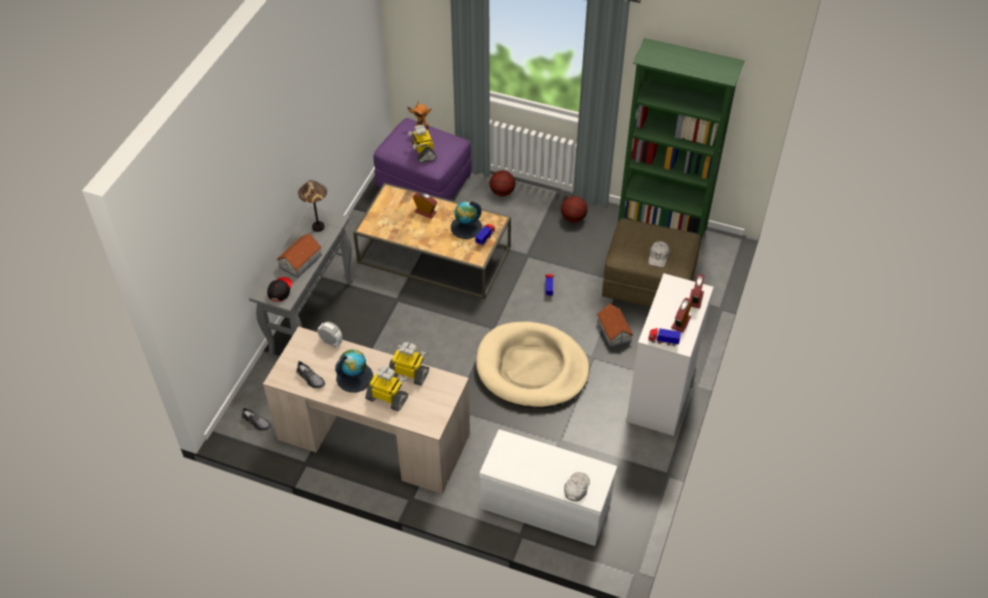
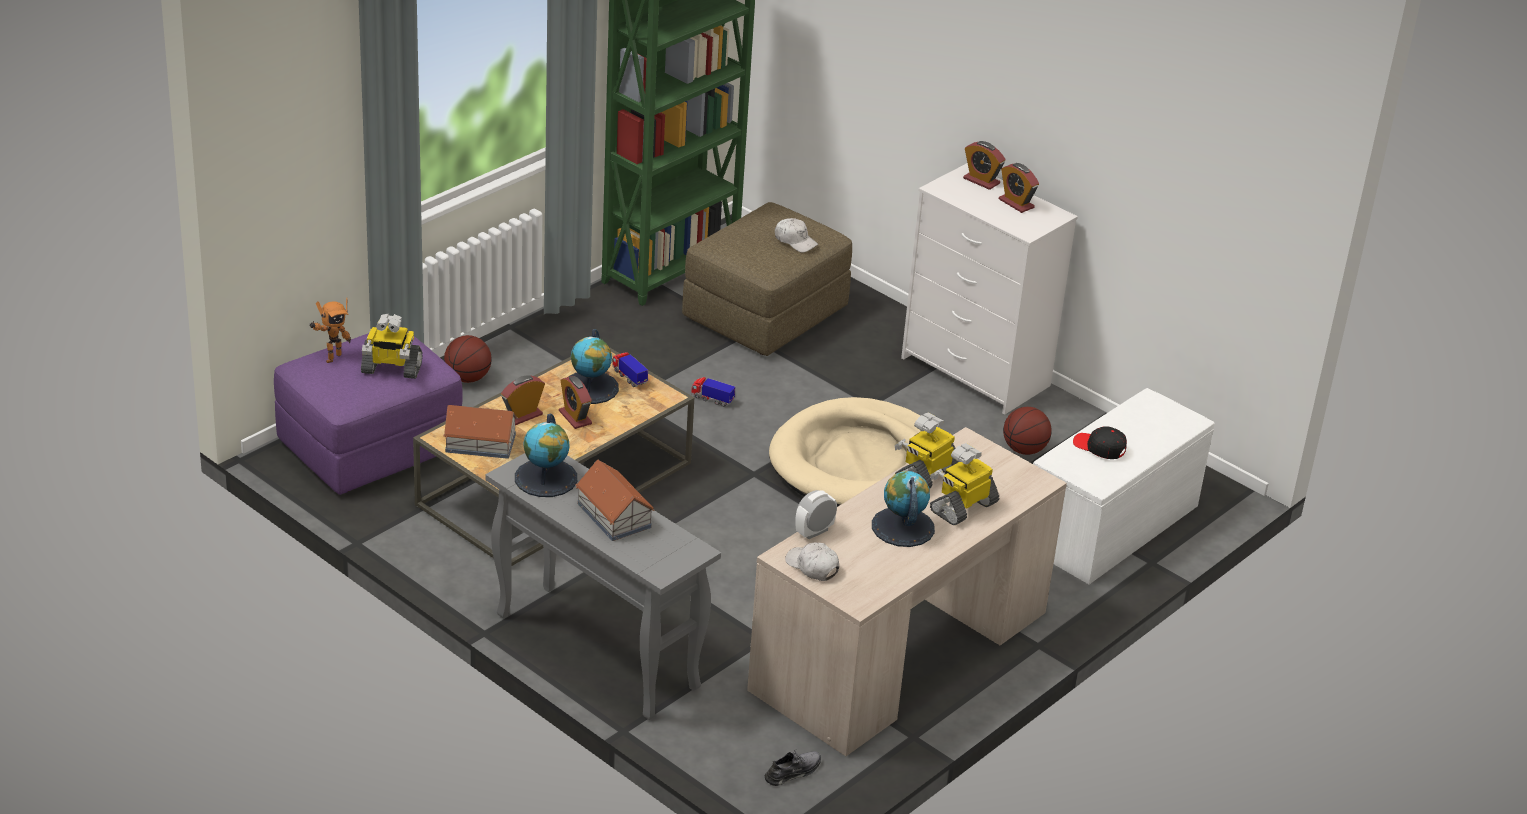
camera: 70 degrees left, 15 degrees down
black cap [267,277,292,301] -> black cap moved to [1073,426,1127,459]
grey shoe [297,361,325,388] -> none
table lamp [298,180,327,232] -> globe [515,413,577,497]
basketball [561,196,587,223] -> basketball moved to [1003,407,1052,455]
white cap [564,472,590,501] -> white cap moved to [785,542,839,581]
toy house [597,304,633,348] -> toy house moved to [443,405,518,459]
toy truck [648,328,681,346] -> none
none -> alarm clock [559,376,592,429]

